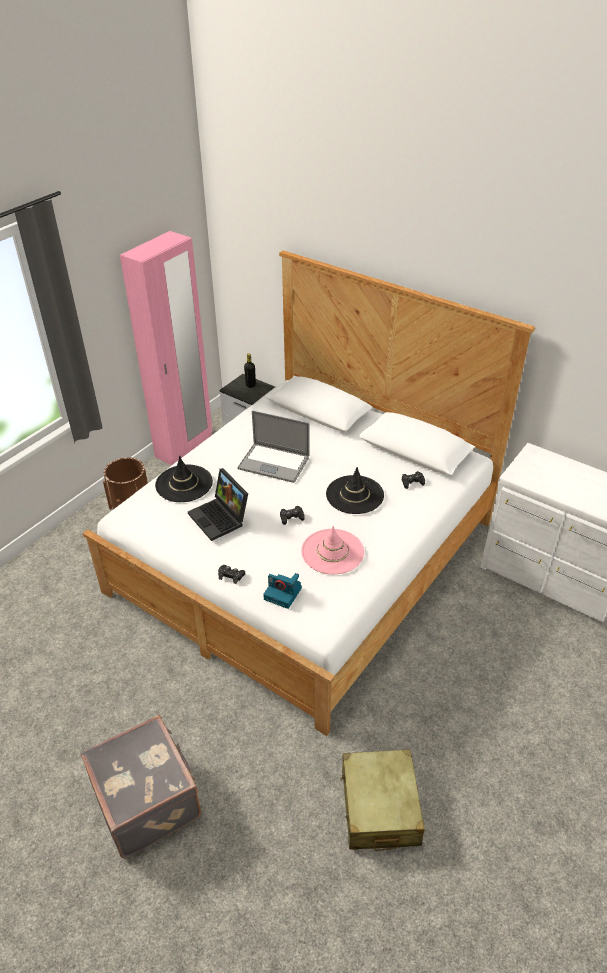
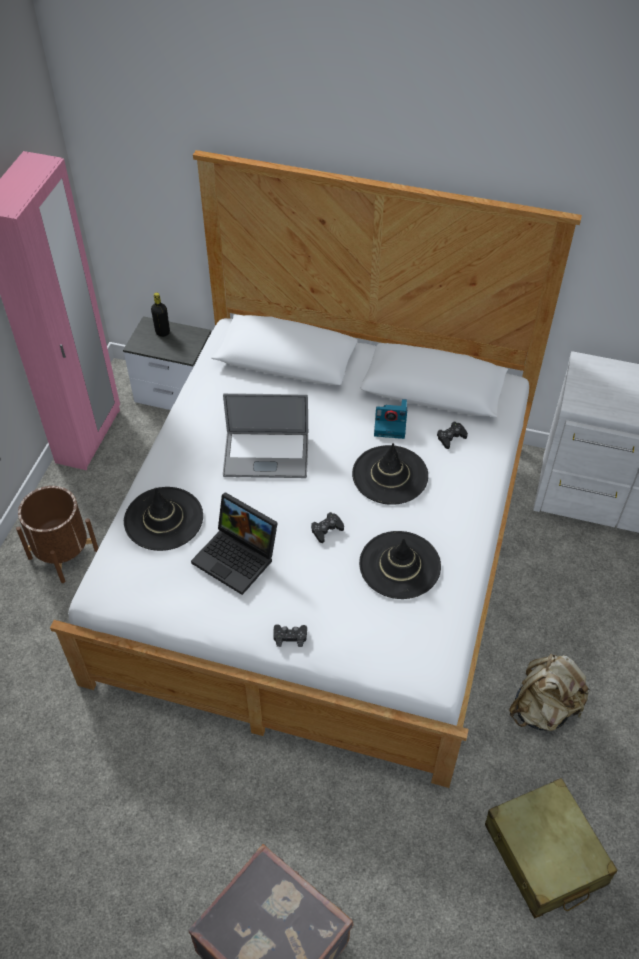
camera: 20 degrees left, 10 degrees up
camera [263,573,302,609] -> camera moved to [374,399,407,439]
pink hat [301,526,364,574] -> black hat [359,531,441,599]
none -> beige backpack [509,654,591,731]

